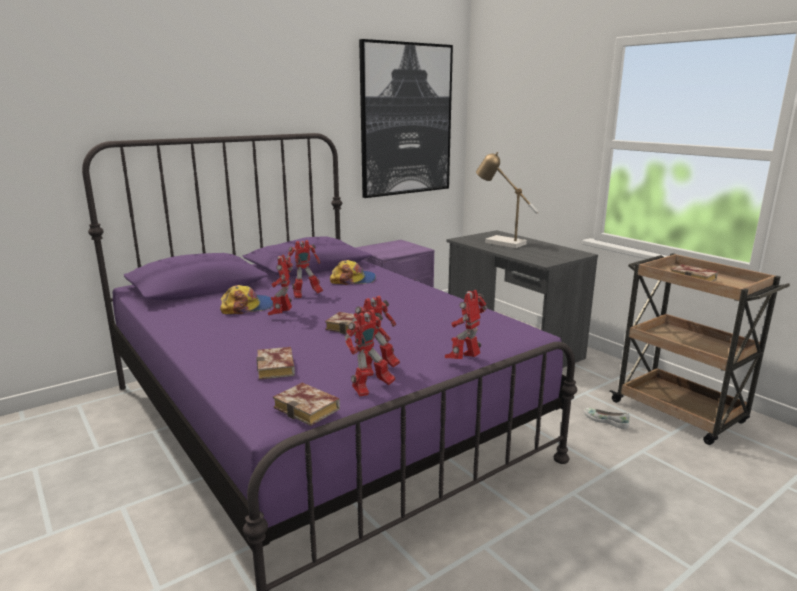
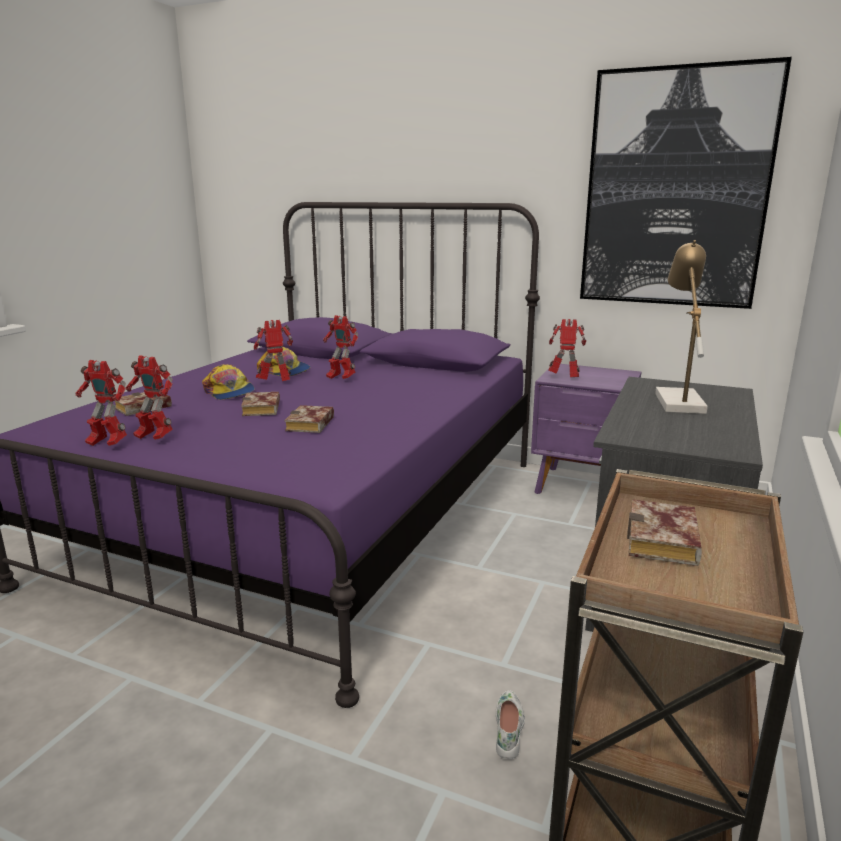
camera: 60 degrees right, 0 degrees up
book [273,383,340,426] -> book moved to [284,405,334,433]
cap [330,260,376,285] -> cap moved to [202,364,255,400]
toy robot [445,290,487,359] -> toy robot moved to [549,319,586,377]

